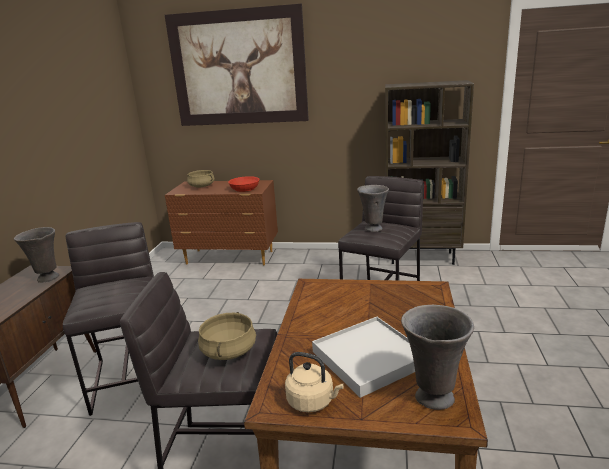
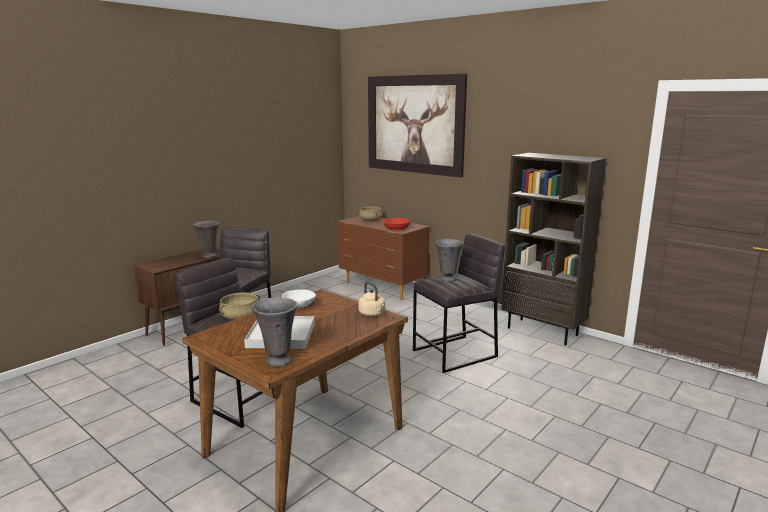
camera: 30 degrees right, 5 degrees down
beige kettle [285,352,344,412] -> beige kettle moved to [358,282,385,316]
none -> white bowl [282,289,316,308]

